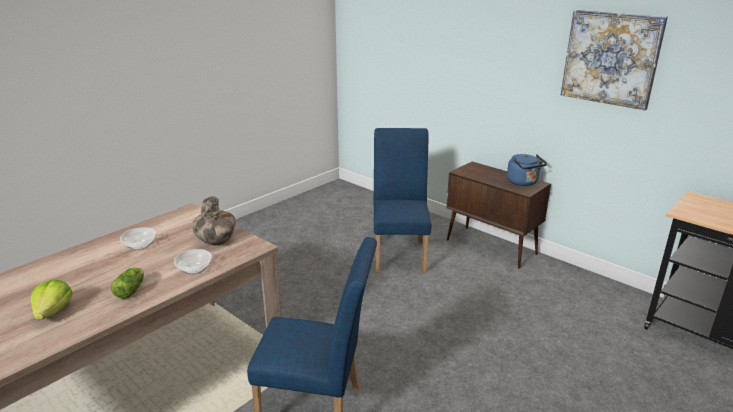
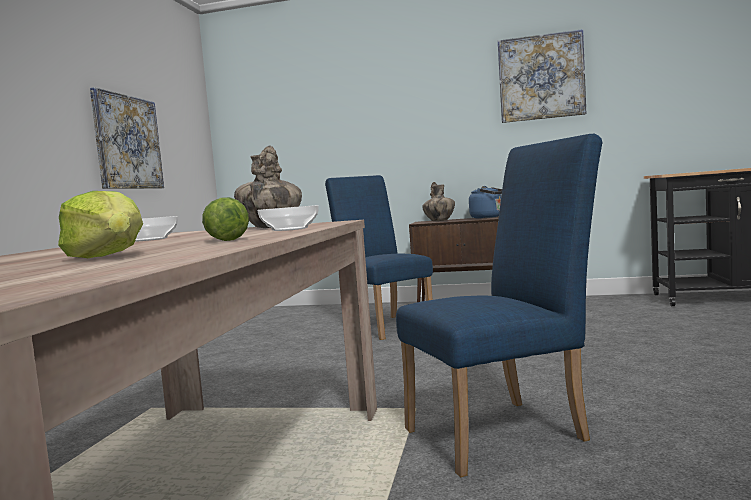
camera: 30 degrees left, 20 degrees down
none -> picture [90,87,164,189]
none -> vase [422,182,455,221]

